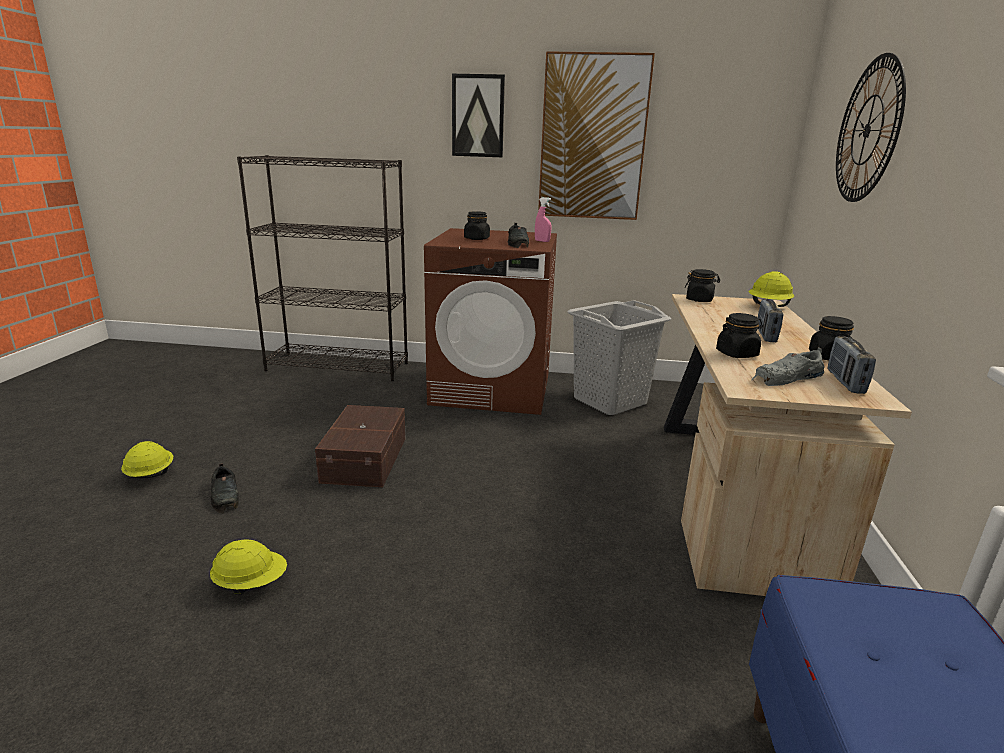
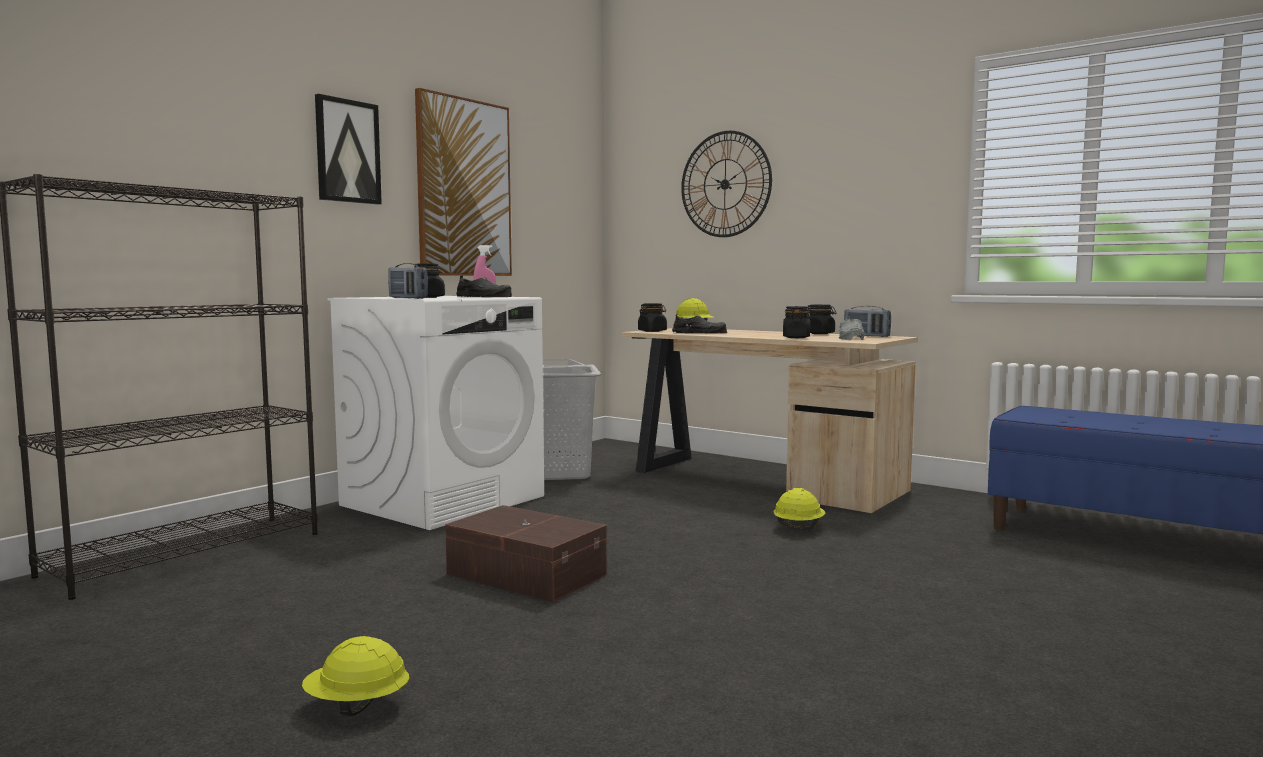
camera: 60 degrees left, 15 degrees down
yellow hard hat [210,540,287,595] -> yellow hard hat moved to [773,488,825,530]
black shoe [211,464,239,514] -> black shoe moved to [672,314,727,334]
brown washing machine [424,228,557,415] -> white washing machine [327,296,544,530]
radio [758,299,784,342] -> radio moved to [388,263,428,299]

